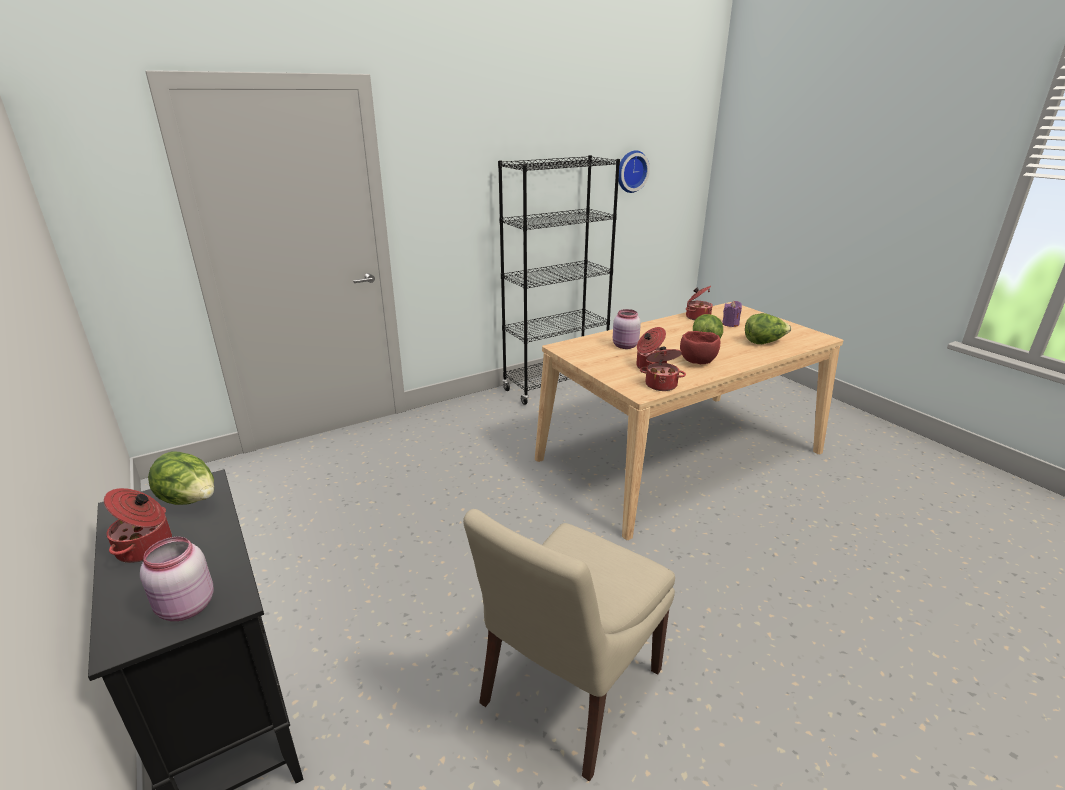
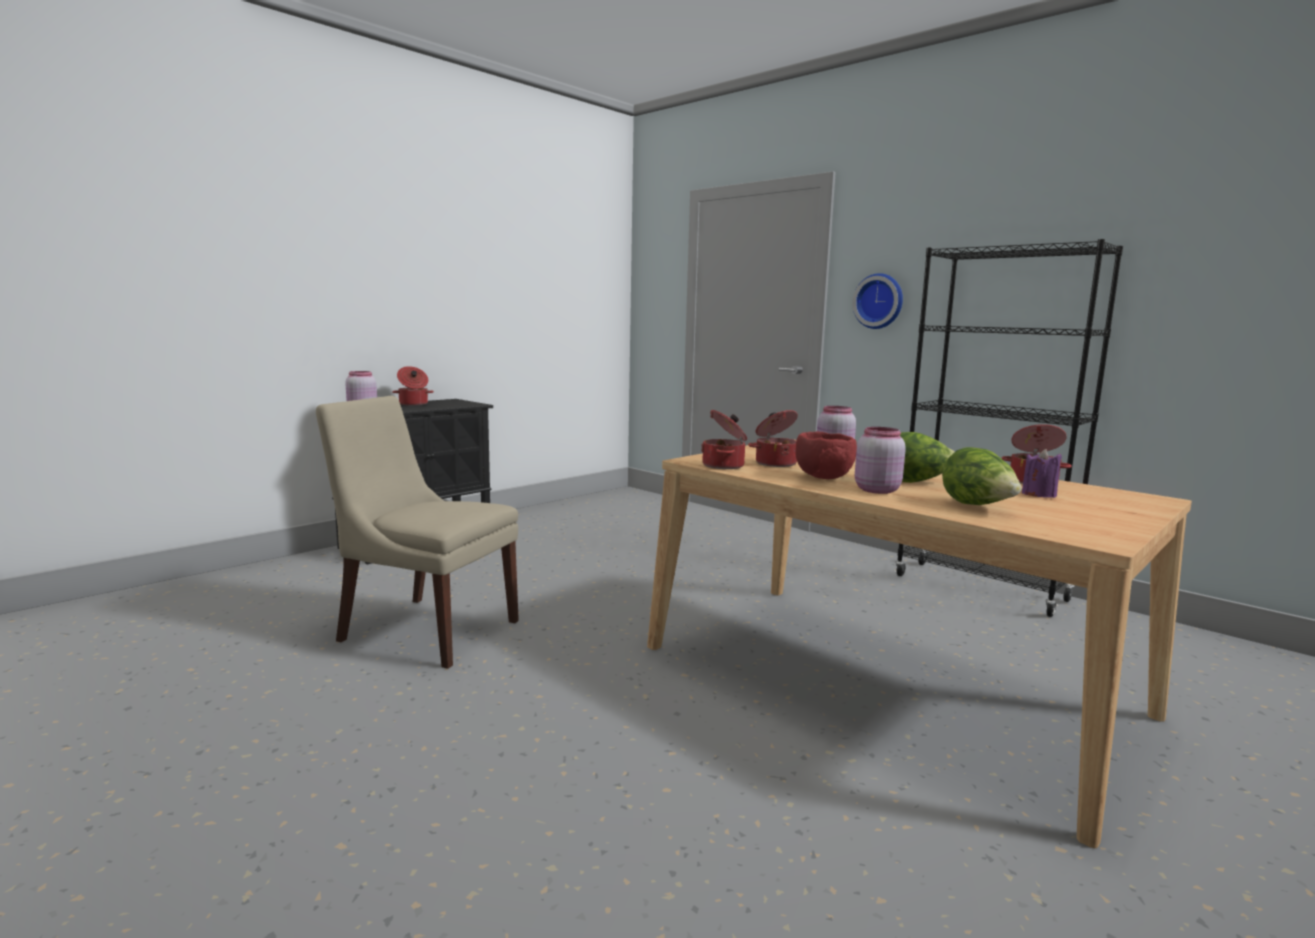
camera: 75 degrees right, 15 degrees down
lettuce [148,451,214,505] -> none
wall clock [618,150,650,193] -> wall clock moved to [852,273,903,329]
none -> pink jar [855,427,906,494]

